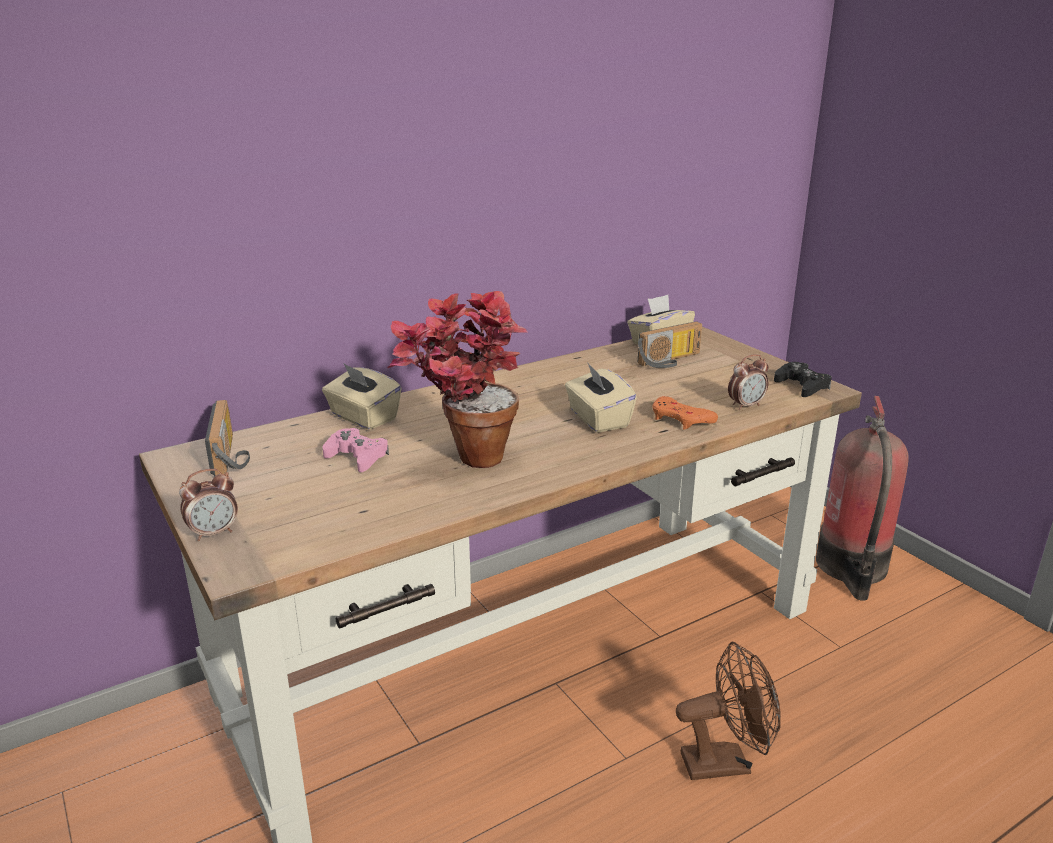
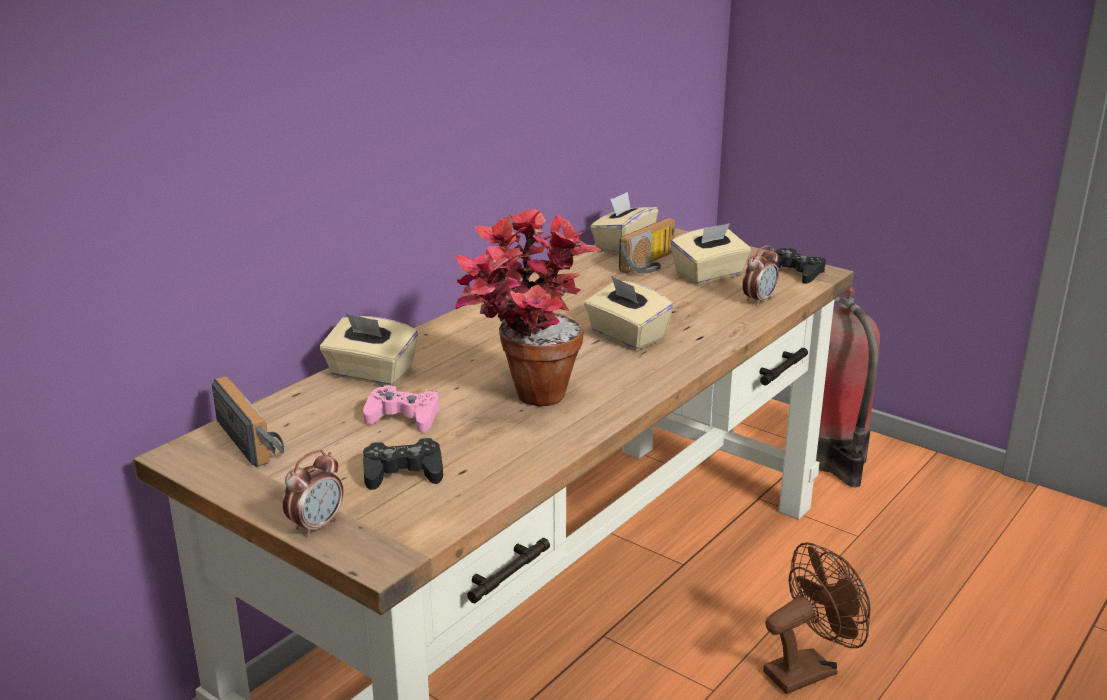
camera: 20 degrees left, 0 degrees up
orange game controller [652,396,718,430] -> none
none -> black game controller [363,438,443,490]
none -> beige tissue box [671,223,751,284]

